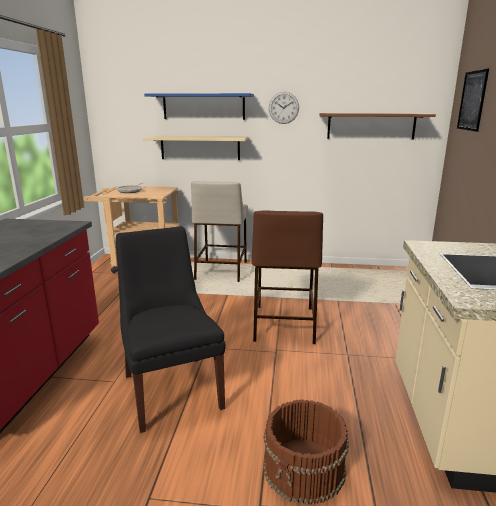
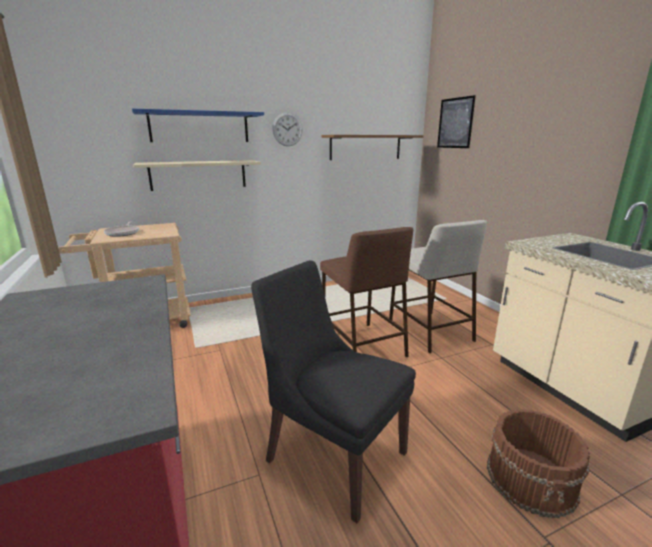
camera: 30 degrees left, 0 degrees up
beige stool [191,181,248,282] -> beige stool moved to [389,220,487,353]

